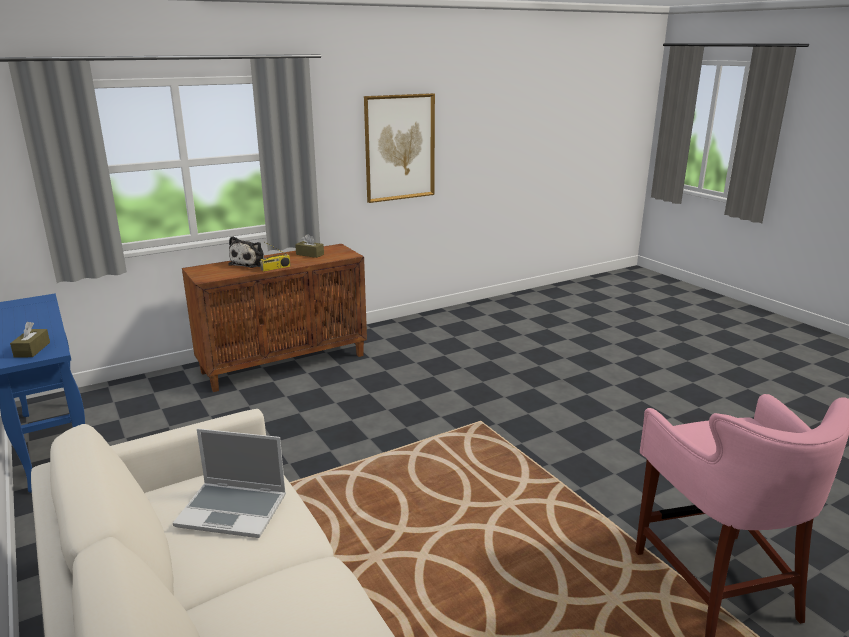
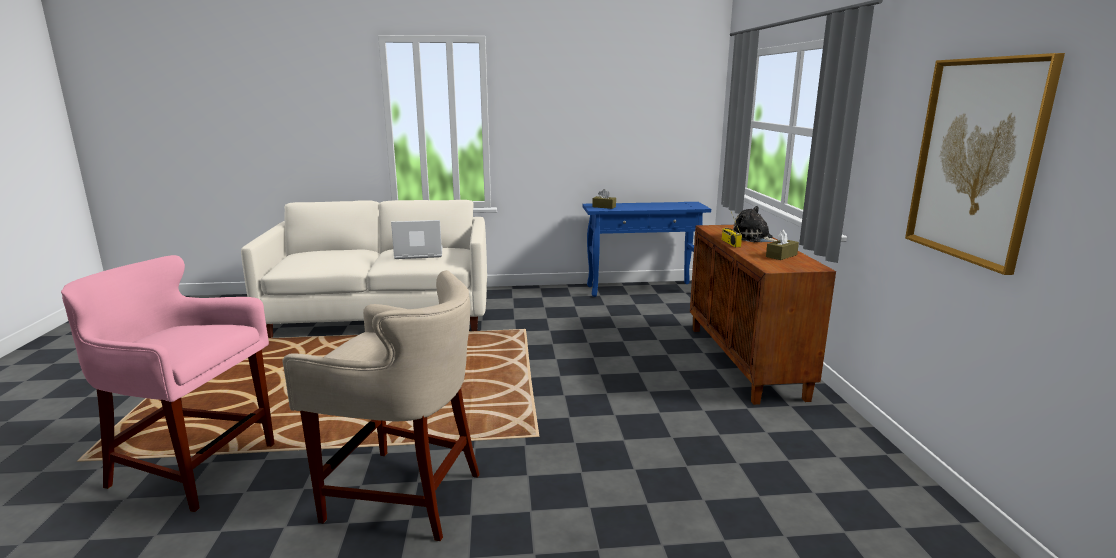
camera: 115 degrees right, 5 degrees down
laptop [173,429,286,538] -> laptop turned 45 degrees clockwise [391,220,442,259]
none -> beige stool [283,270,480,541]

